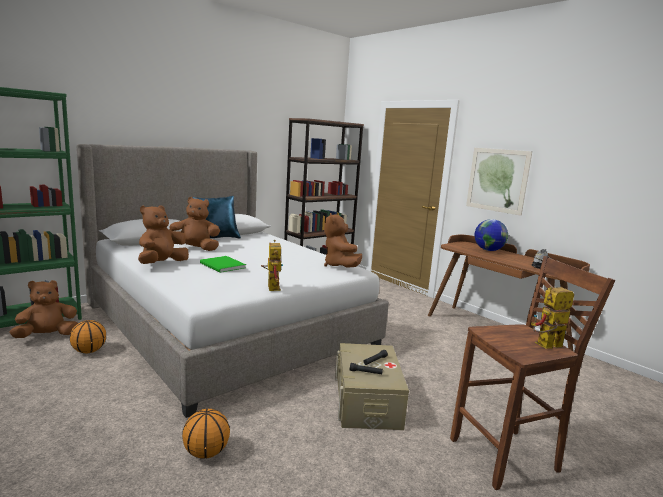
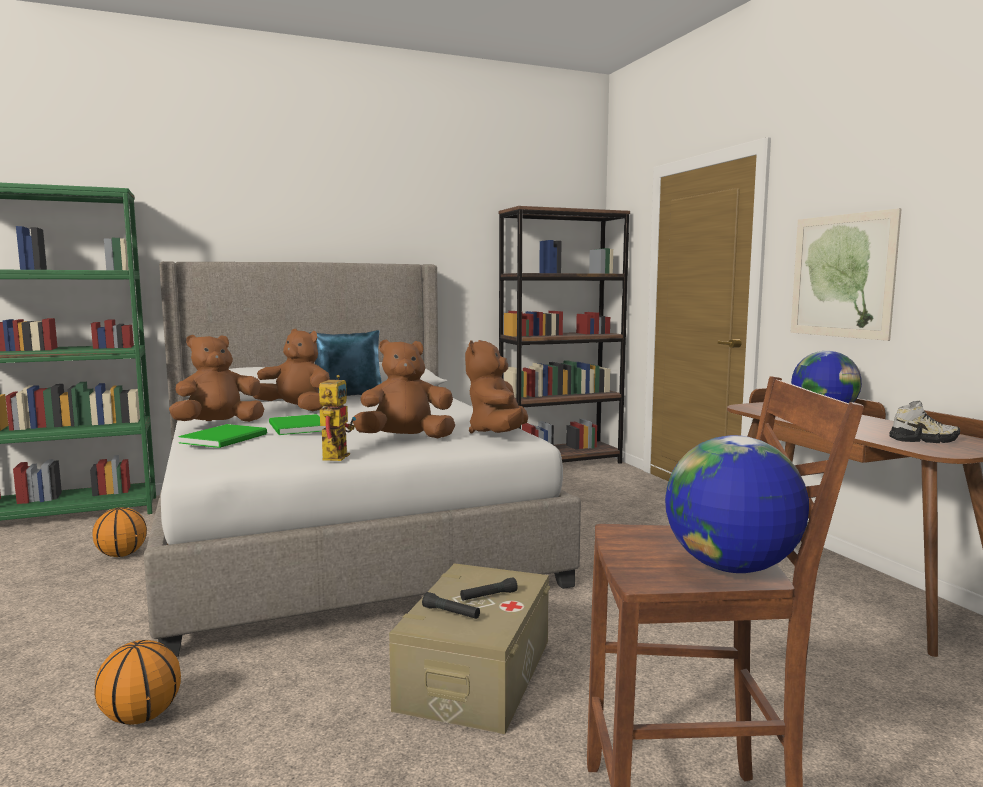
camera: 20 degrees right, 5 degrees down
brown plush toy [9,280,78,338] -> brown plush toy moved to [353,339,455,439]
toy robot [531,286,574,349] -> globe [665,435,809,573]
none -> green book [178,424,267,448]

